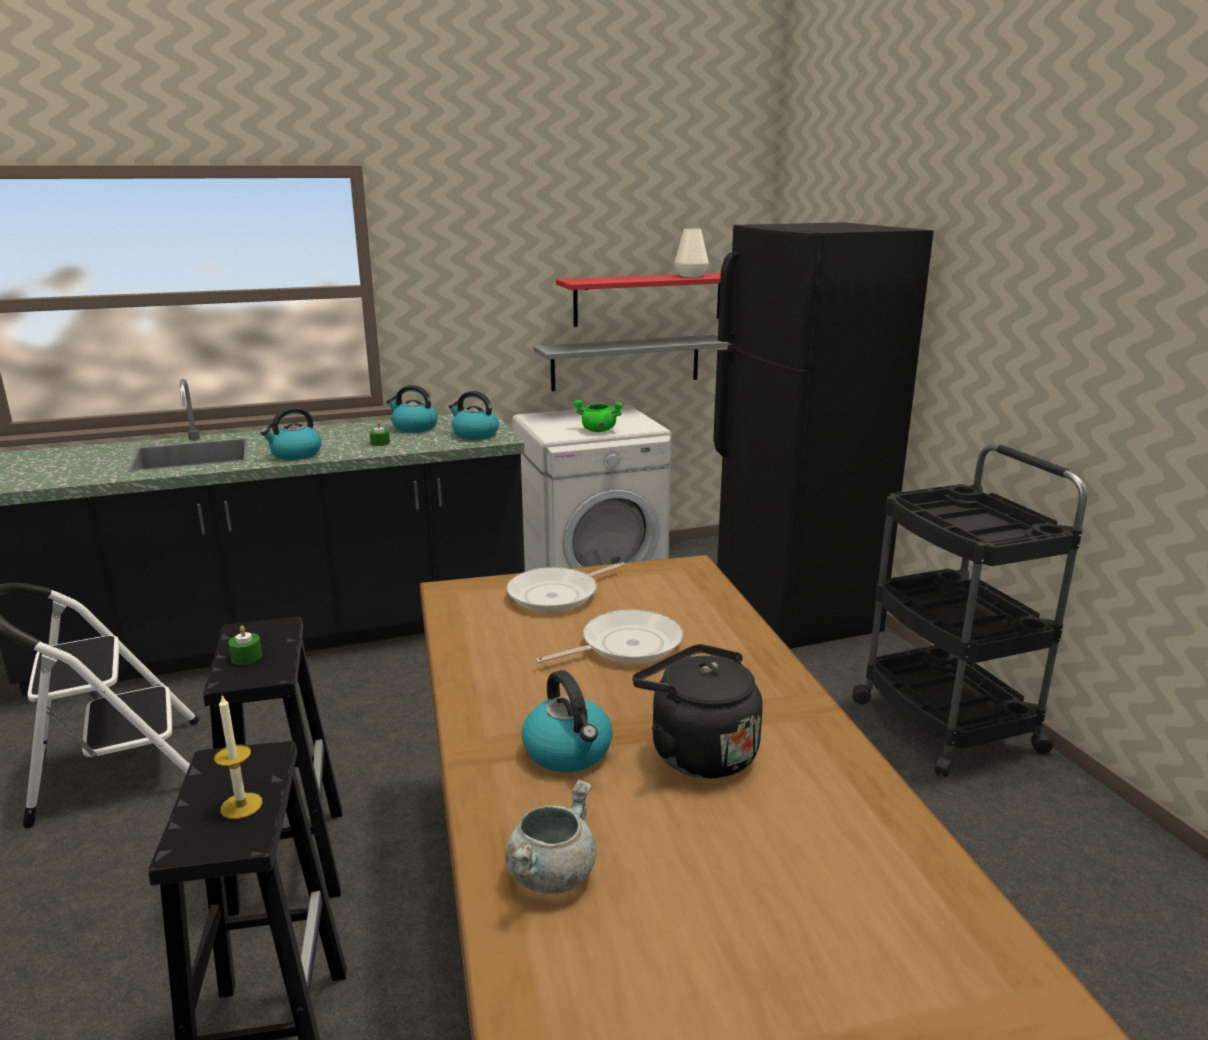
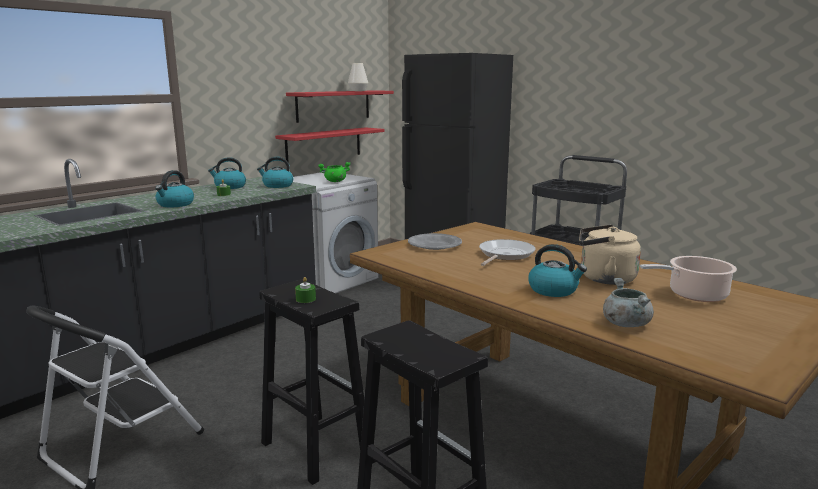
camera: 30 degrees left, 5 degrees down
candle [214,695,262,819] -> none
frying pan [507,562,625,612] -> grey plate [408,233,462,250]
grey shelf [533,335,732,391] -> red shelf [275,127,384,163]
black kettle [632,644,763,778] -> beige kettle [579,225,641,285]
none -> cooking pot [640,256,737,302]

